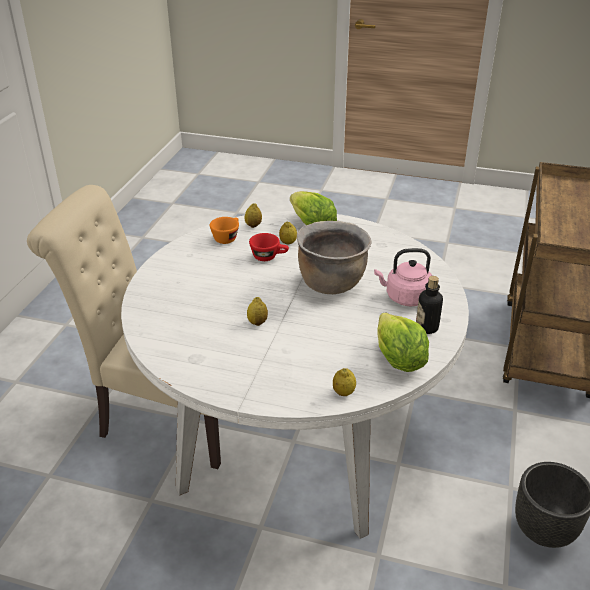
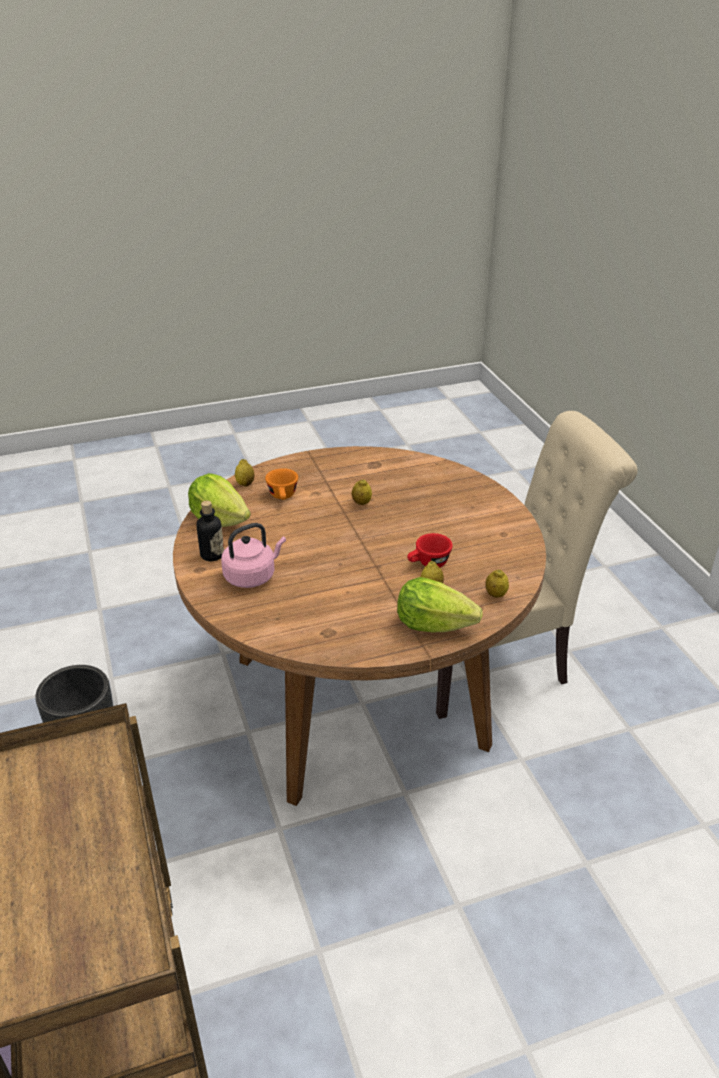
camera: 145 degrees right, 0 degrees up
white dining table [121,211,469,539] -> brown dining table [173,446,546,806]
orange cup [210,217,239,244] -> orange cup moved to [265,468,298,500]
brown cooking pot [297,221,372,294] -> none

